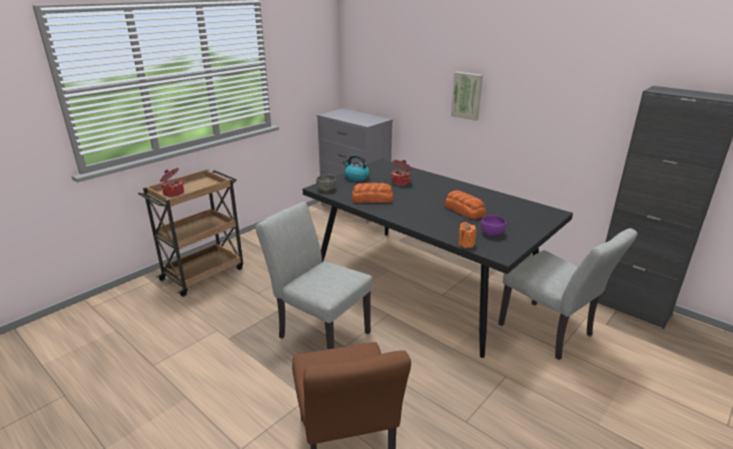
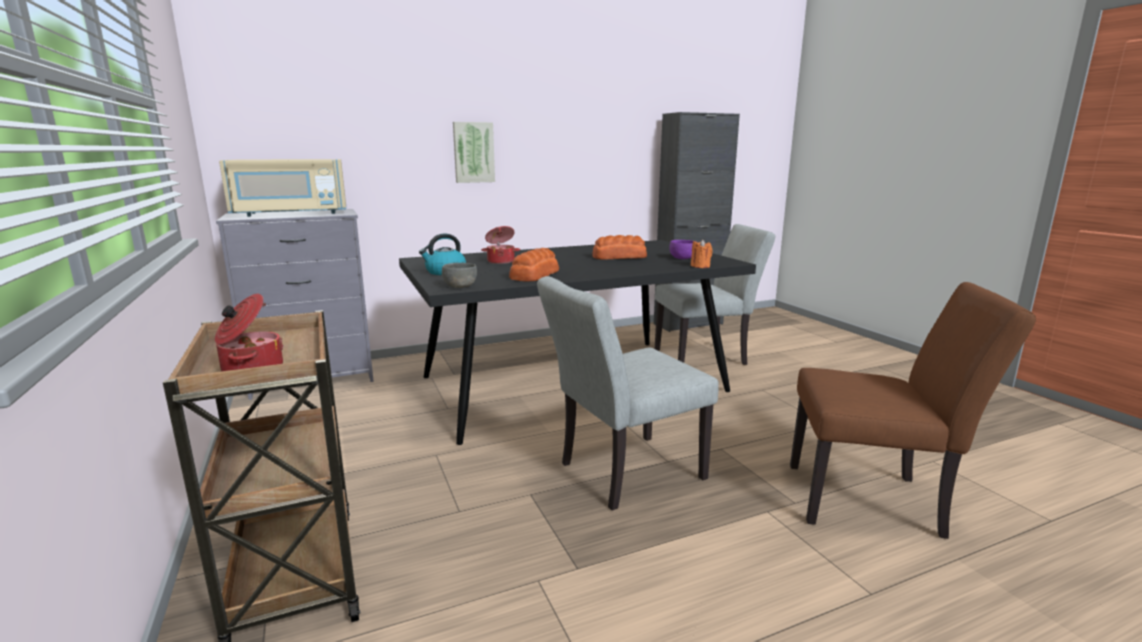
camera: 65 degrees left, 10 degrees down
none -> beige microwave [219,159,346,217]

